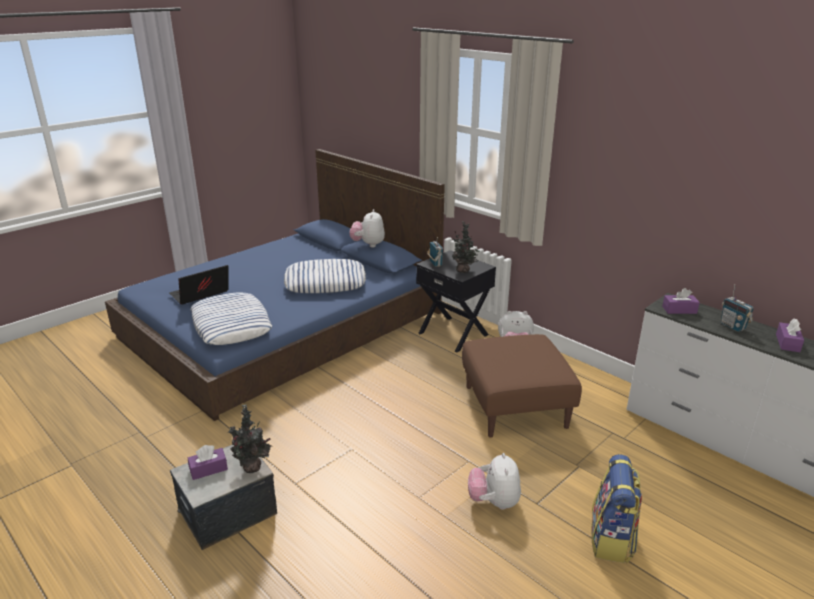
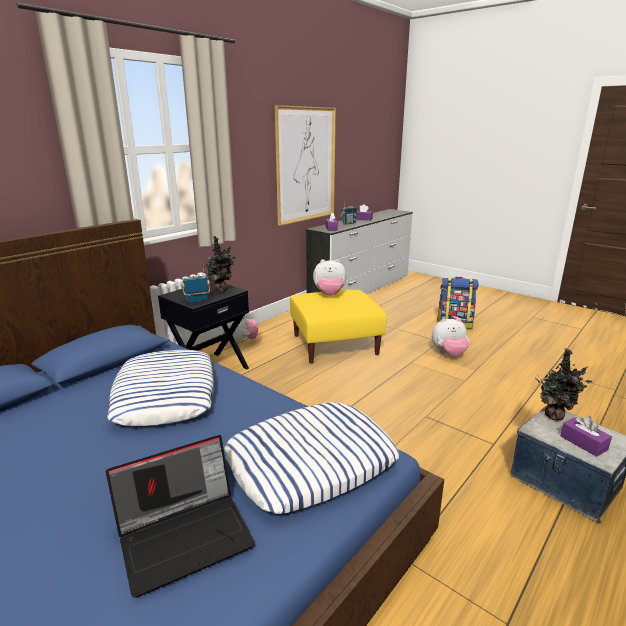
camera: 95 degrees left, 5 degrees down
laptop [169,265,229,305] -> laptop turned 75 degrees counterclockwise [106,435,255,598]
plush toy [350,209,385,248] -> plush toy moved to [313,259,347,296]
brown ottoman [462,334,582,438] -> yellow ottoman [290,290,386,363]
none -> picture [274,105,336,226]

